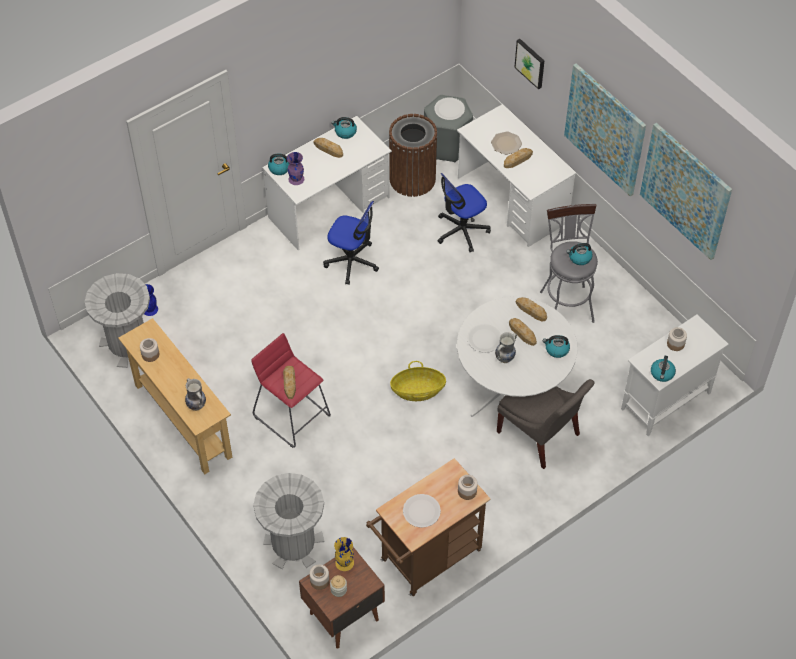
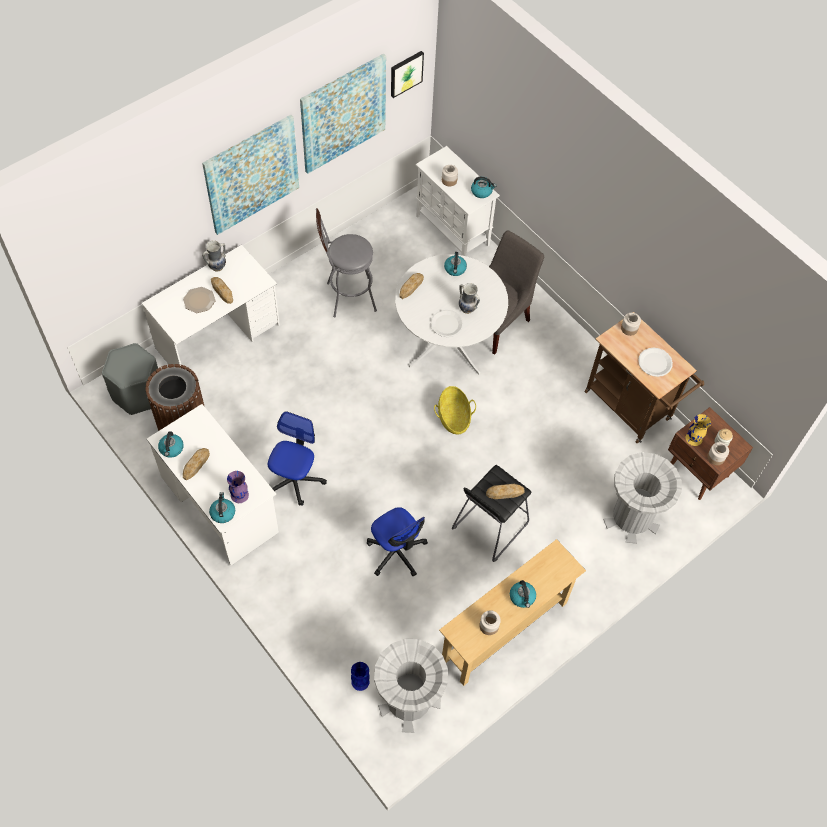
camera: 95 degrees left, 5 degrees up
vase [185,378,206,411] -> vase moved to [202,240,226,272]
red stool [251,333,331,448] -> black stool [452,465,532,562]
white plate [434,98,465,120] -> none
office chair [438,173,491,252] -> office chair moved to [367,507,428,576]
bread [509,318,537,346] -> none
picture [514,39,544,90] -> picture moved to [391,51,424,98]
kettle [566,243,593,265] -> kettle moved to [510,580,536,608]

